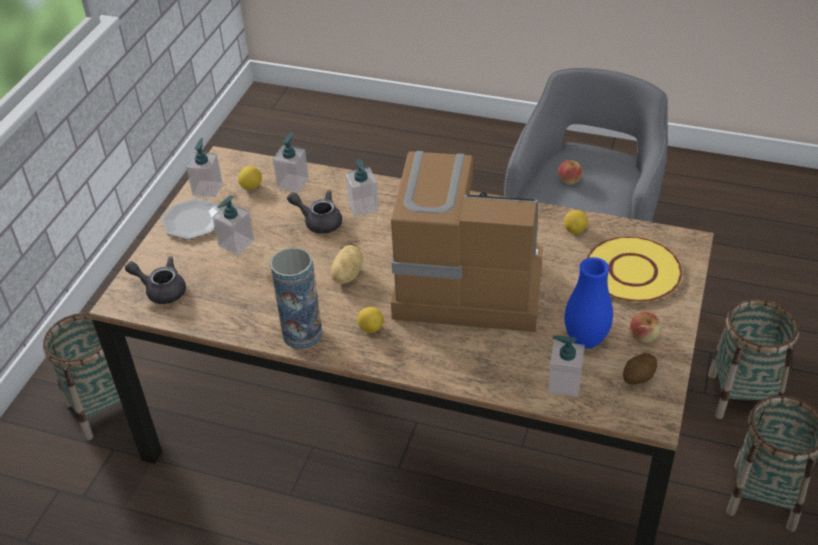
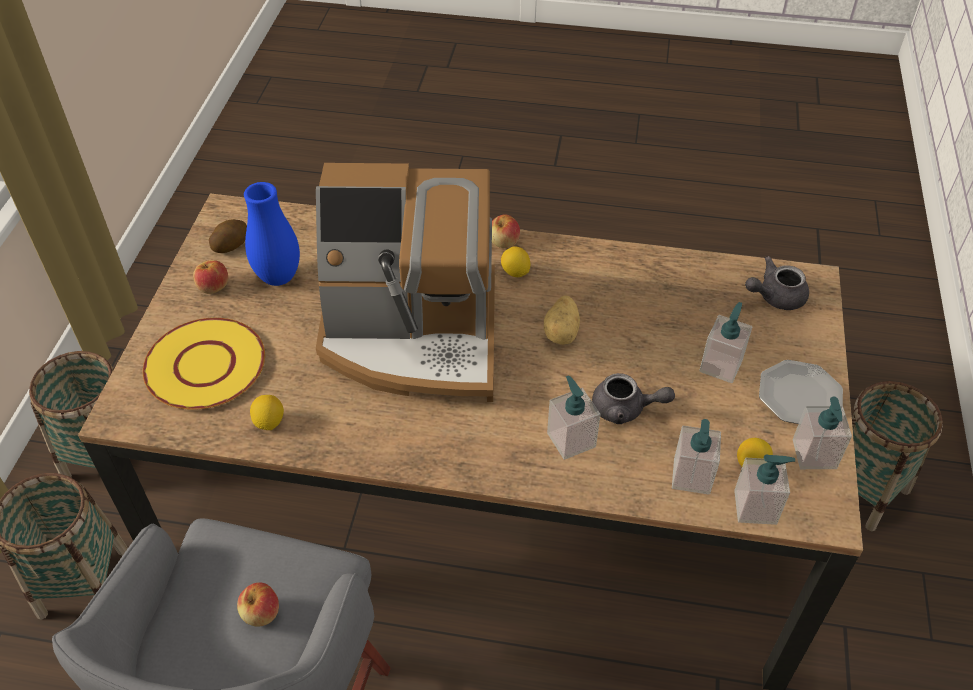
camera: 170 degrees right, 5 degrees up
grey teapot [125,257,186,304] -> grey teapot turned 150 degrees clockwise [745,256,809,310]
vase [270,247,322,349] -> none
soap dispenser [548,336,585,397] -> soap dispenser moved to [734,455,795,525]
none -> apple [492,214,520,248]

